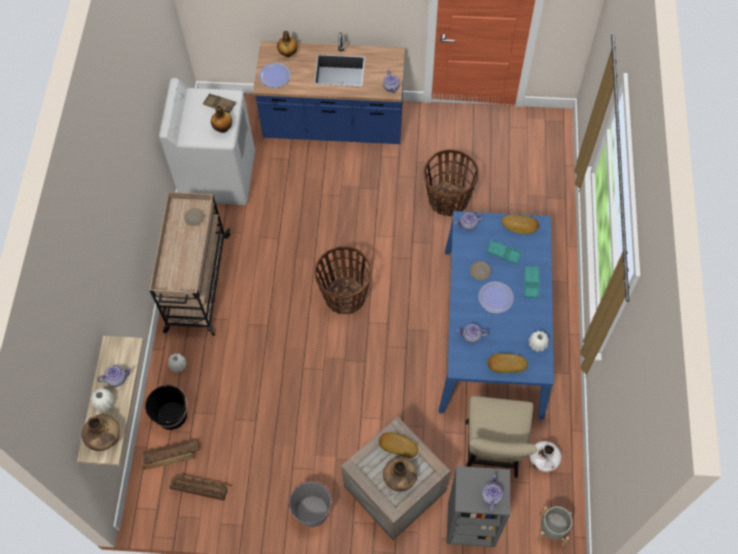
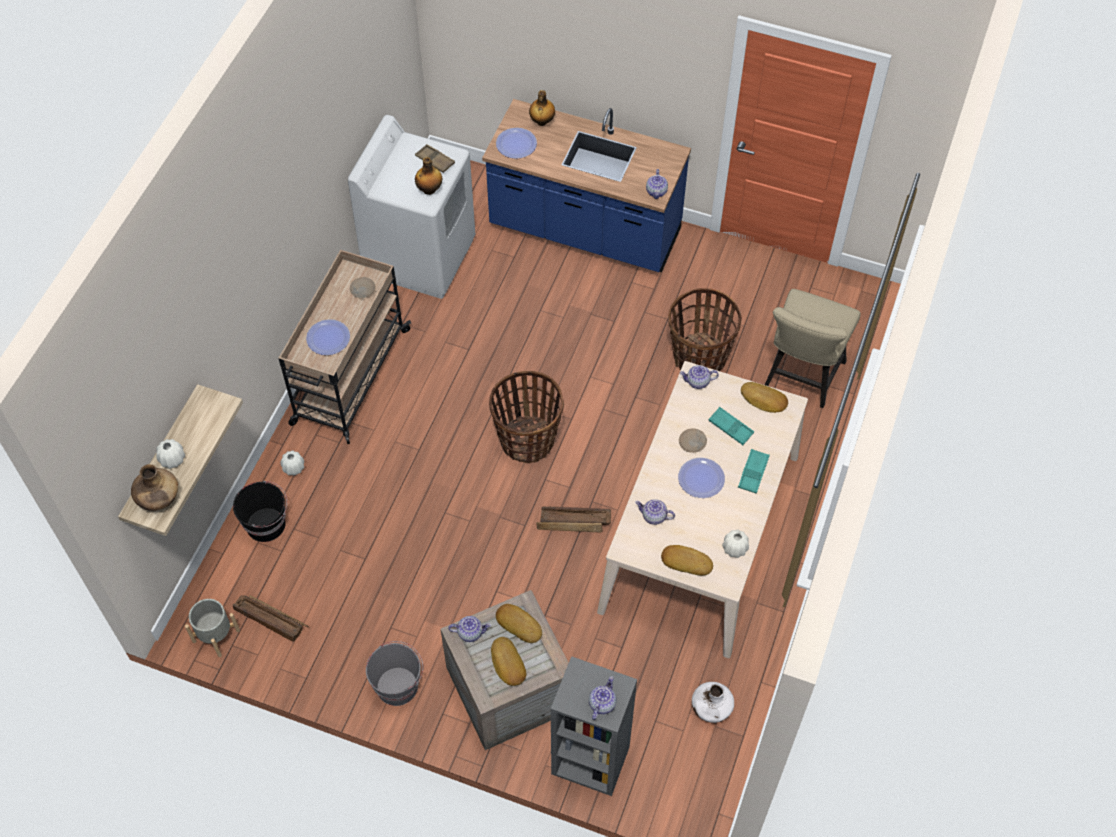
camera: 15 degrees right, 5 degrees down
teapot [97,365,131,387] -> teapot moved to [448,616,491,642]
crate [141,439,199,470] -> crate moved to [536,506,611,533]
brown vase [383,457,417,491] -> bread [491,637,526,686]
blue dining table [439,211,554,419] -> beige dining table [597,361,808,658]
beige chair [465,396,537,478] -> beige chair moved to [765,289,861,408]
grey planter [537,506,572,546] -> grey planter moved to [185,599,240,657]
none -> plate [306,319,350,355]

